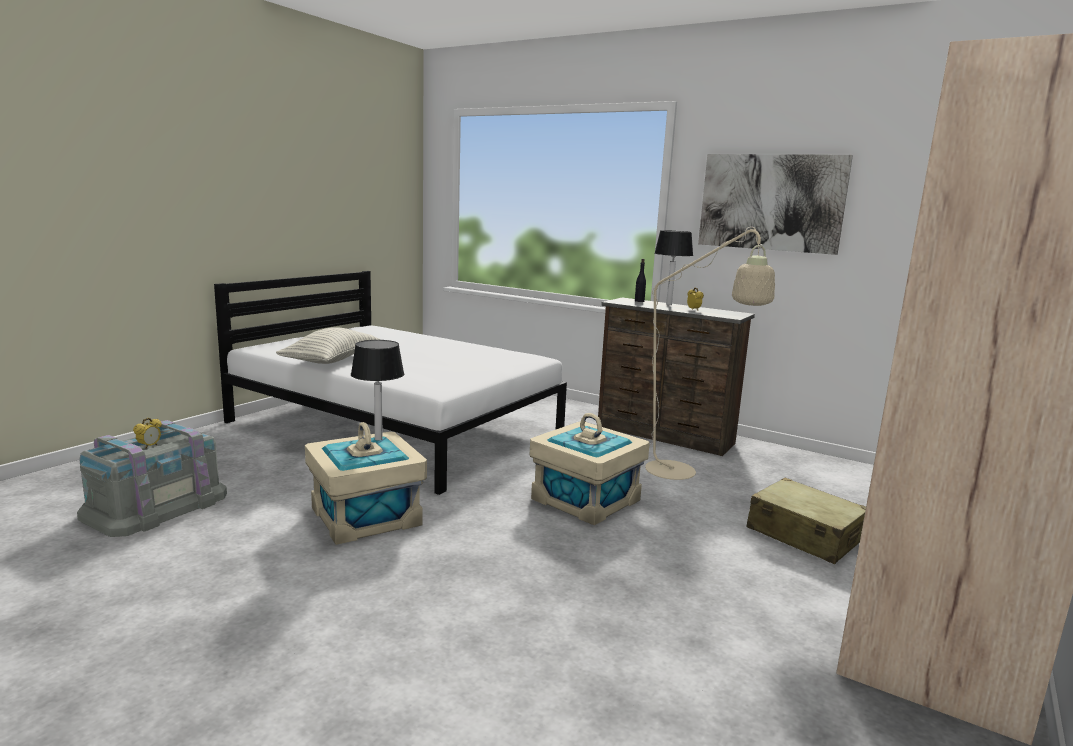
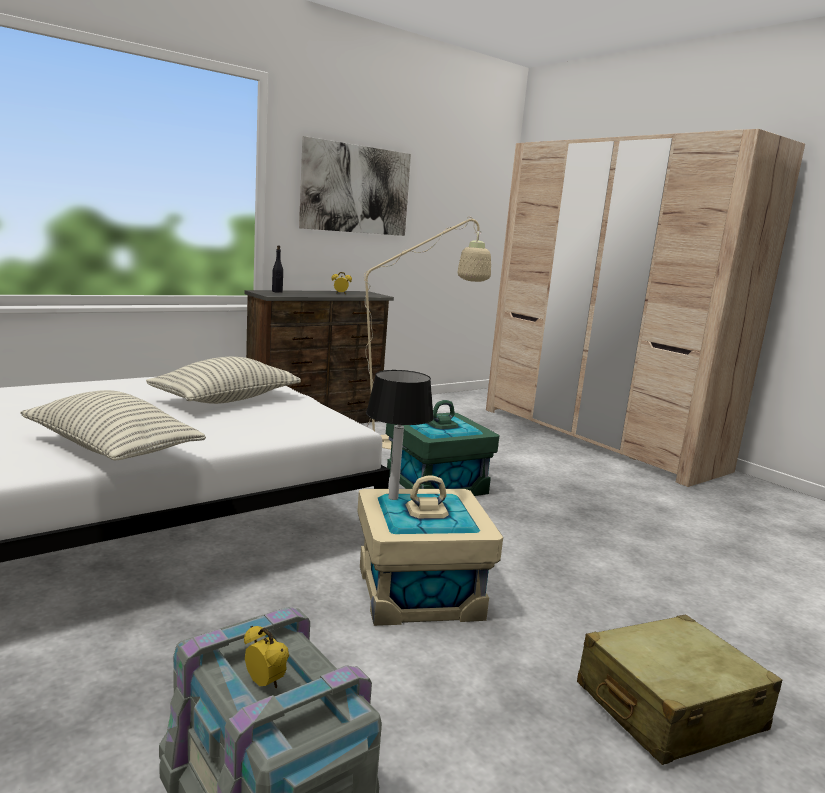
camera: 70 degrees left, 0 degrees up
beige storage box [530,413,650,525] -> green storage box [386,400,500,496]
table lamp [654,230,693,305] -> none
beige suitcase [746,477,866,564] -> beige suitcase moved to [577,614,782,765]
none -> pillow [146,357,301,404]

